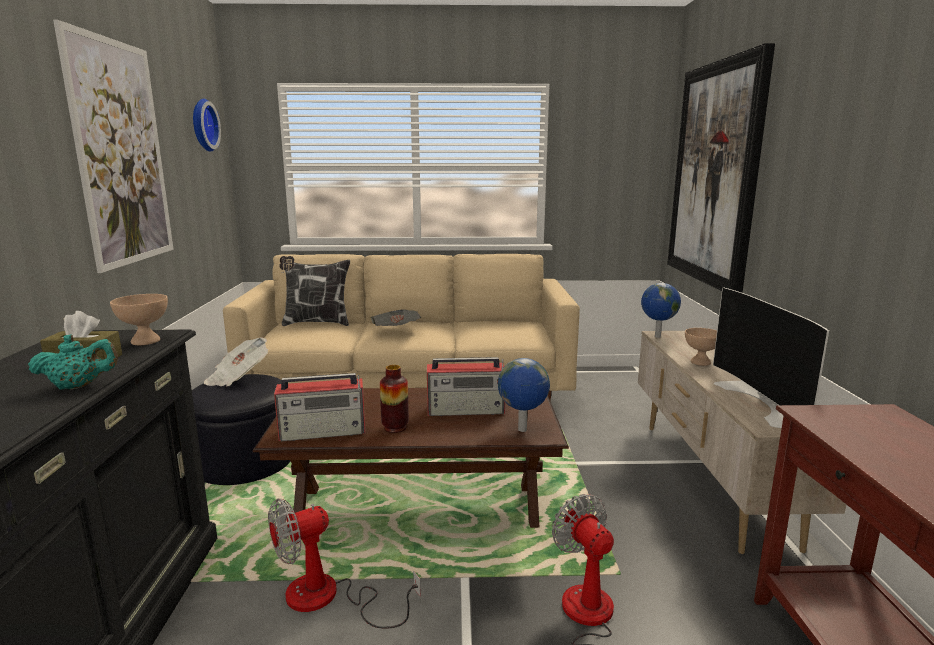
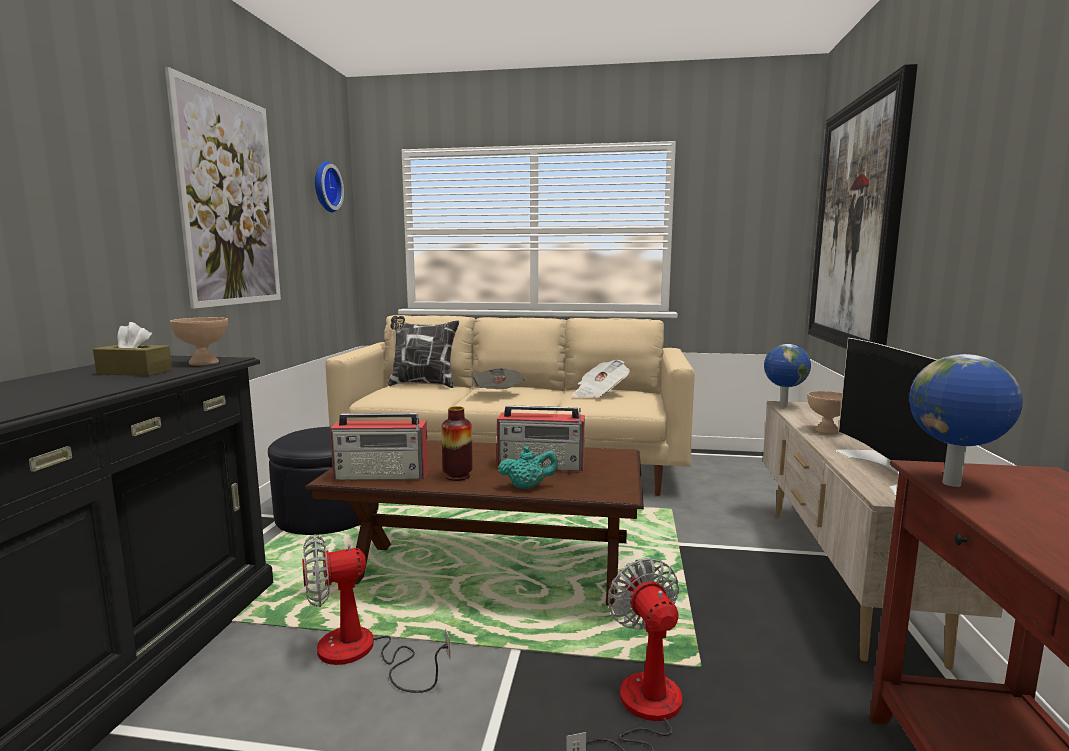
camera: 10 degrees right, 5 degrees down
turquoise teapot [28,334,118,390] -> turquoise teapot moved to [498,446,558,489]
newspaper [204,337,268,386] -> newspaper moved to [572,360,630,398]
globe [498,358,550,432] -> globe moved to [909,354,1023,487]

